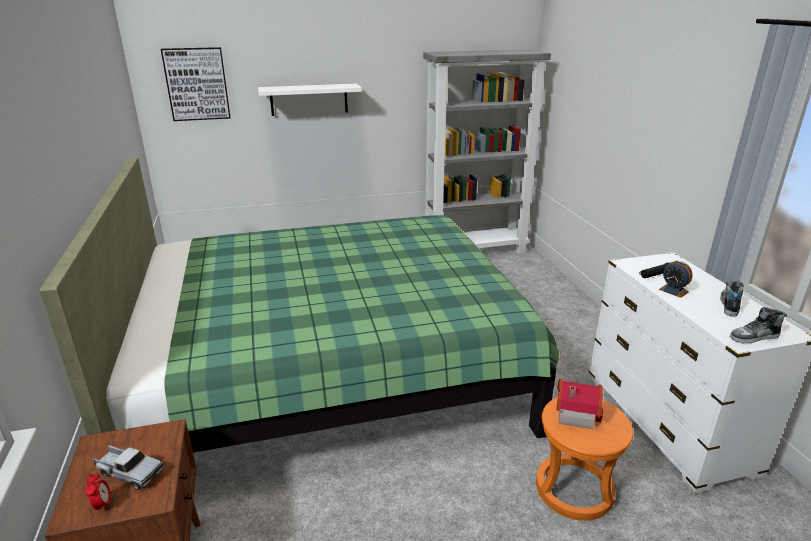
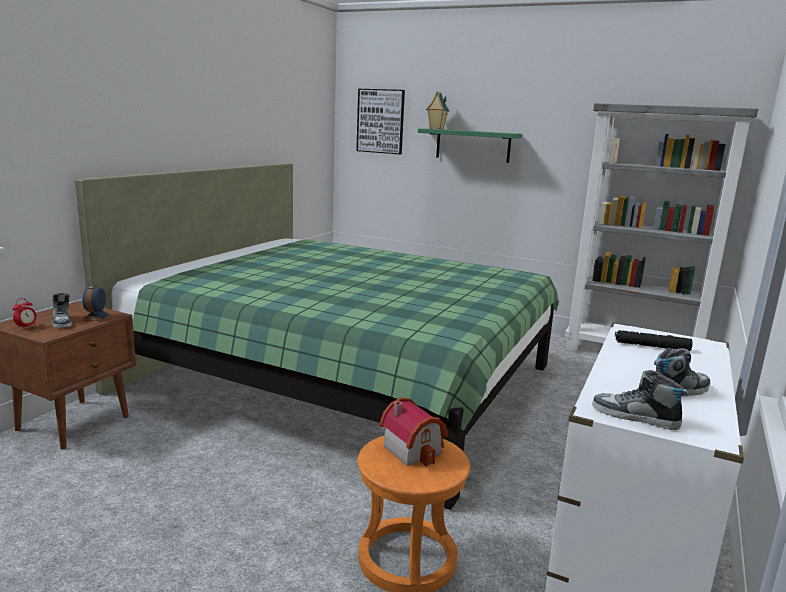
camera: 40 degrees right, 10 degrees down
toy truck [93,445,163,490] -> shoe [52,293,72,328]
white shelf [258,84,362,116] -> green shelf [418,128,523,163]
alarm clock [659,260,693,298] -> alarm clock moved to [82,285,110,321]
none -> toy house [426,91,450,129]

